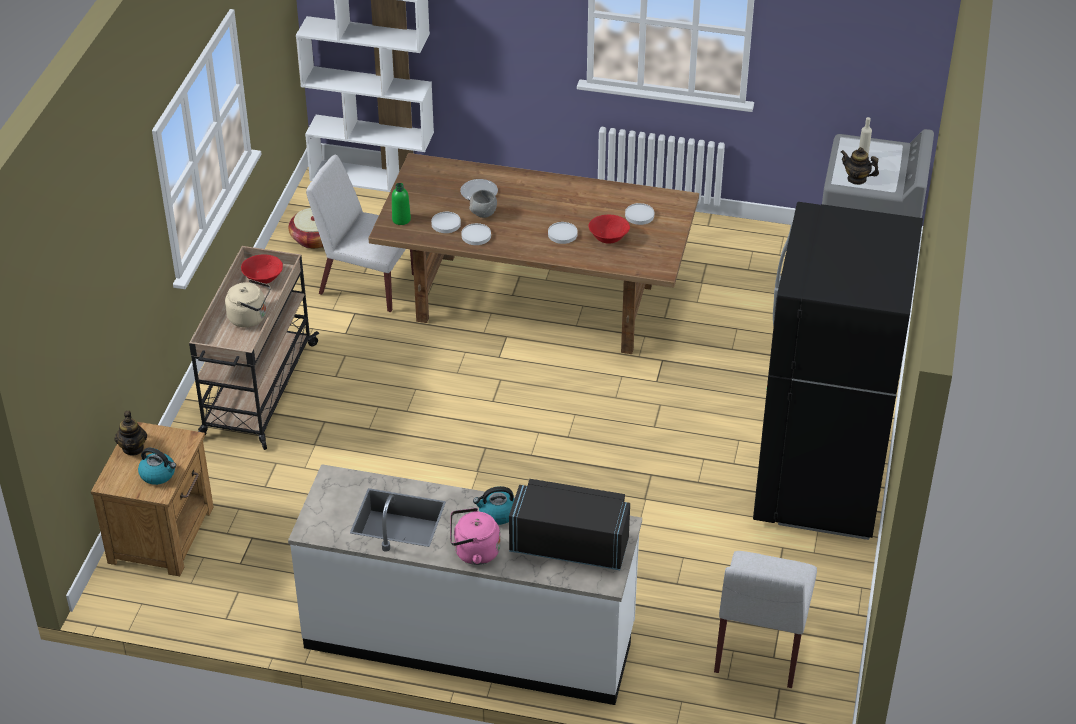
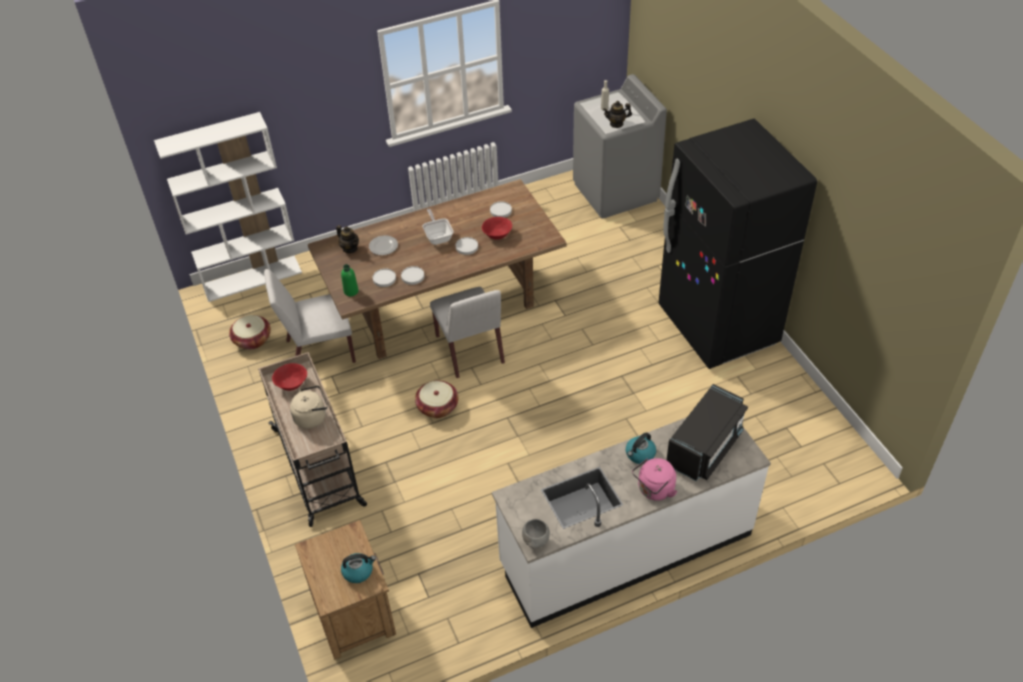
camera: 35 degrees left, 5 degrees up
teapot [114,411,147,456] -> teapot moved to [336,225,359,253]
grey bowl [469,190,497,218] -> grey bowl moved to [522,519,550,549]
black microwave [509,479,630,570] -> black microwave turned 150 degrees clockwise [667,384,748,481]
white chair [714,551,817,688] -> white chair moved to [430,287,505,378]
none -> basket [415,381,459,418]
none -> frying pan [422,209,453,245]

